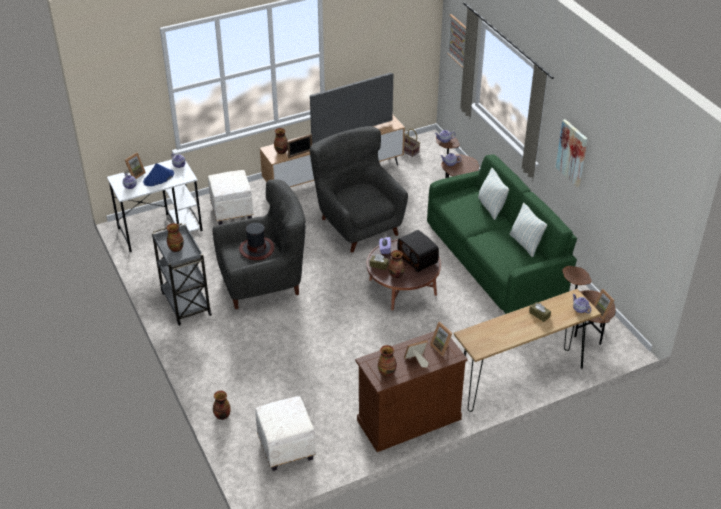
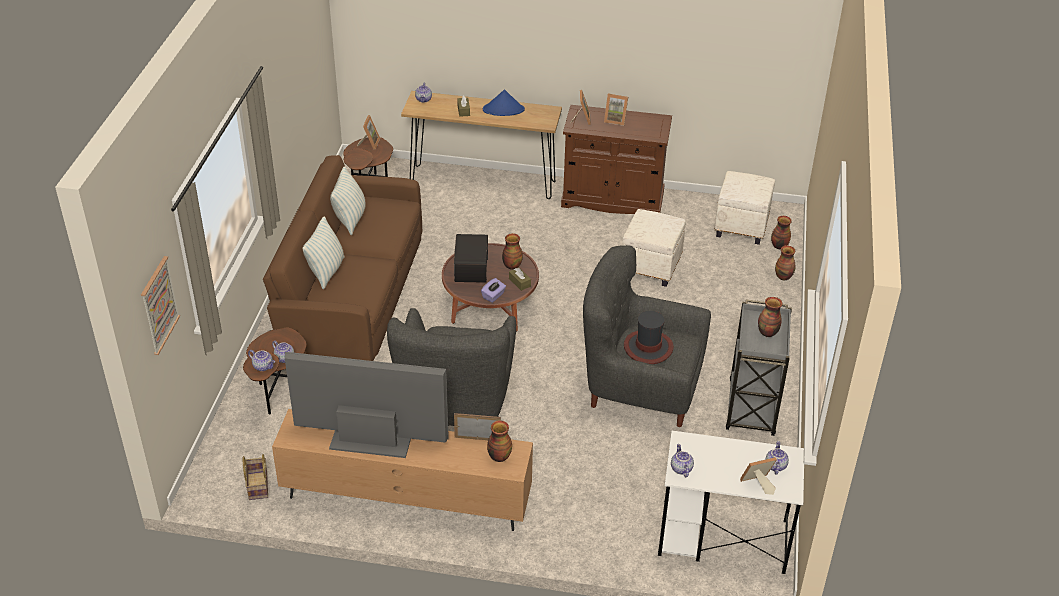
camera: 145 degrees left, 0 degrees up
blue hat [143,163,174,186] -> blue hat moved to [483,90,525,116]
white ottoman [208,170,254,225] -> white ottoman moved to [622,209,686,287]
vase [378,345,397,377] -> vase moved to [771,216,792,250]
green sofa [427,154,577,314] -> brown sofa [263,155,422,361]
picture [556,119,588,187] -> none

